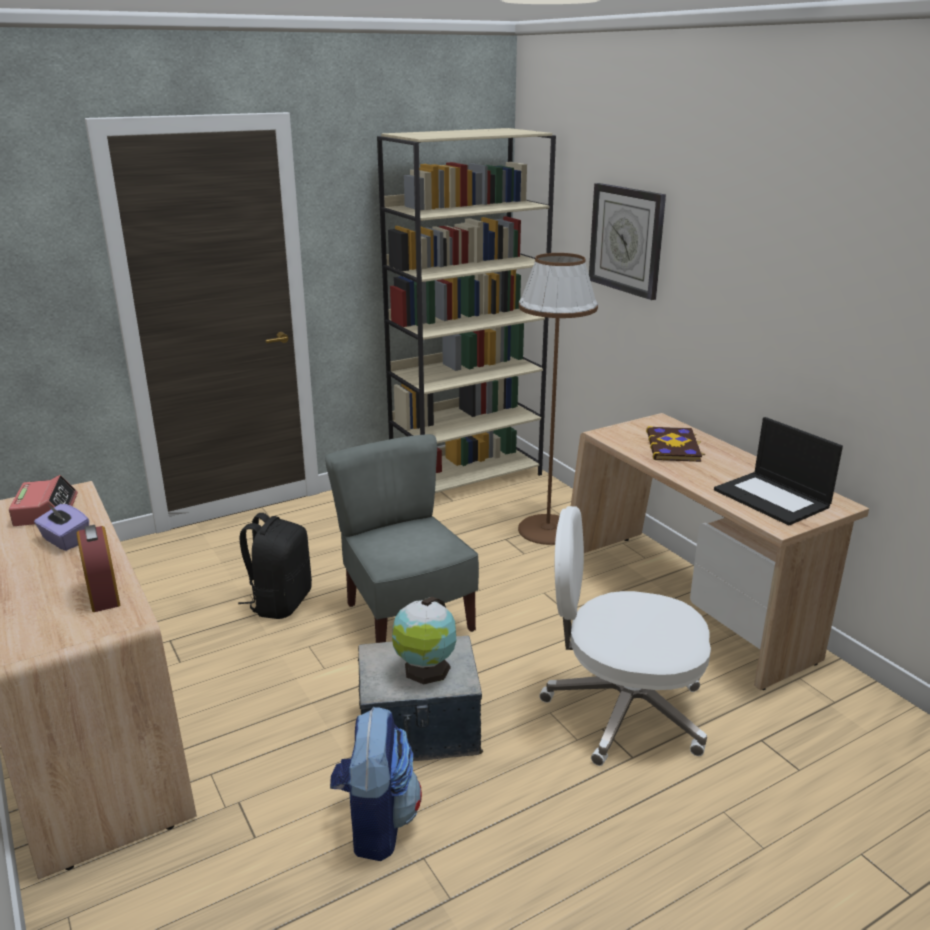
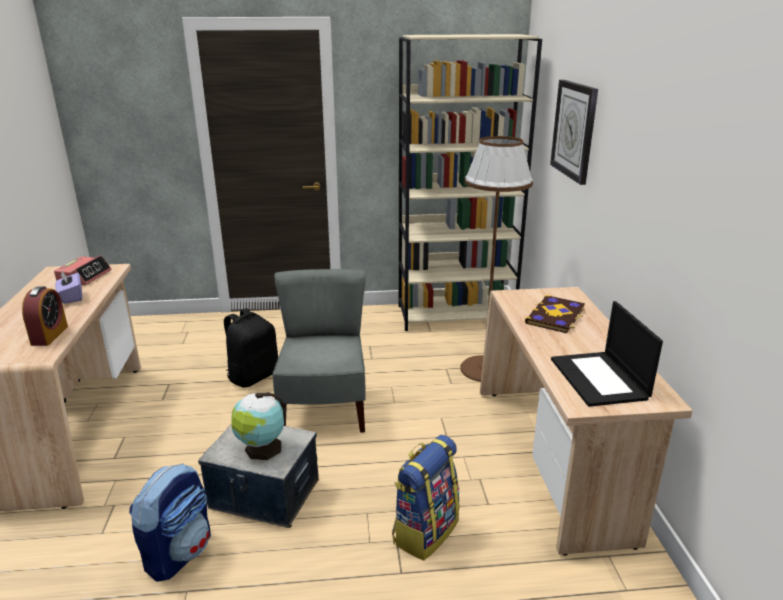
camera: 25 degrees right, 0 degrees up
white office chair [539,506,711,766] -> backpack [392,435,460,561]

